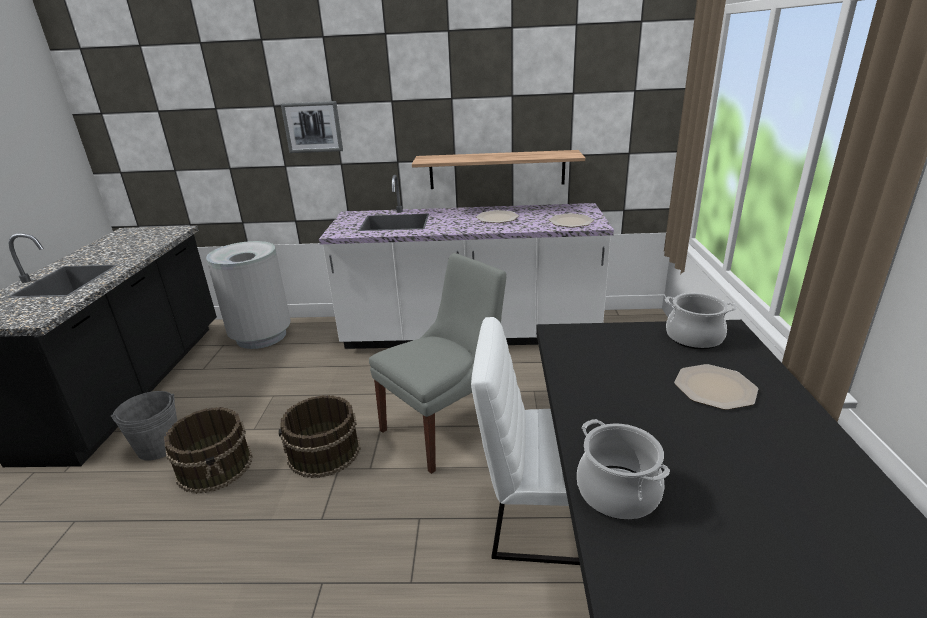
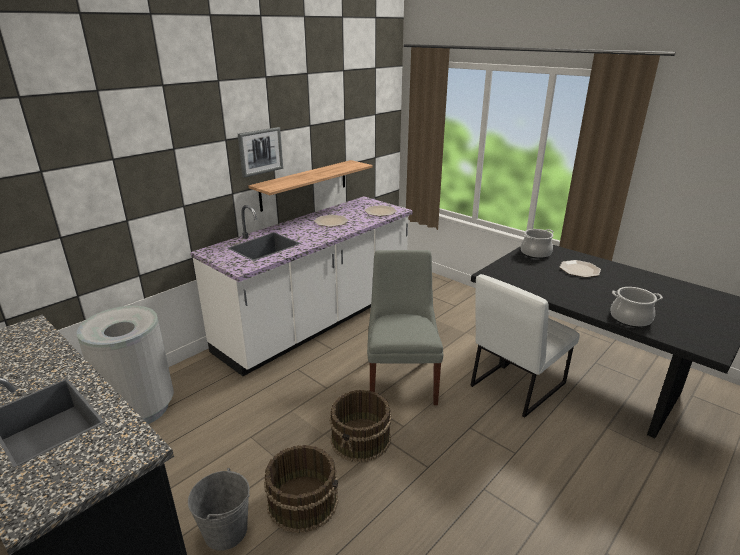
camera: 50 degrees left, 0 degrees up
picture [281,101,343,153] -> picture moved to [238,127,283,178]

